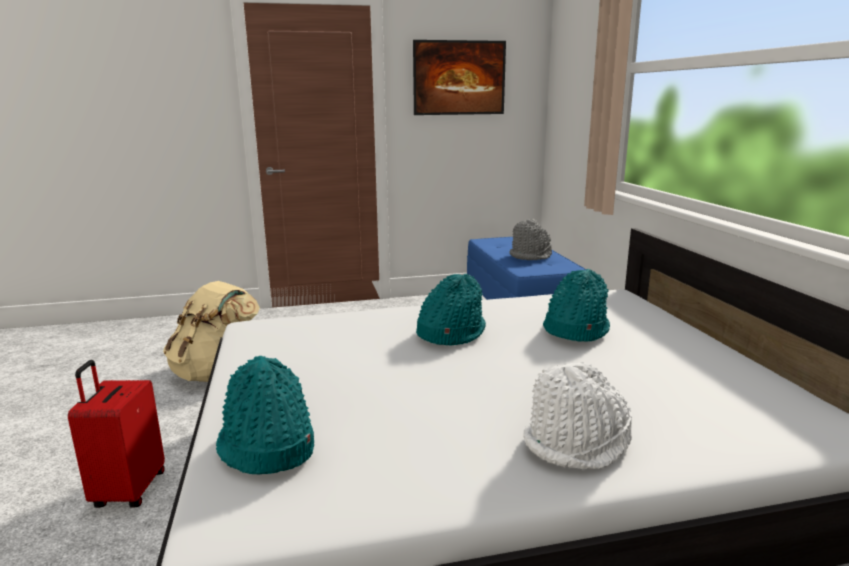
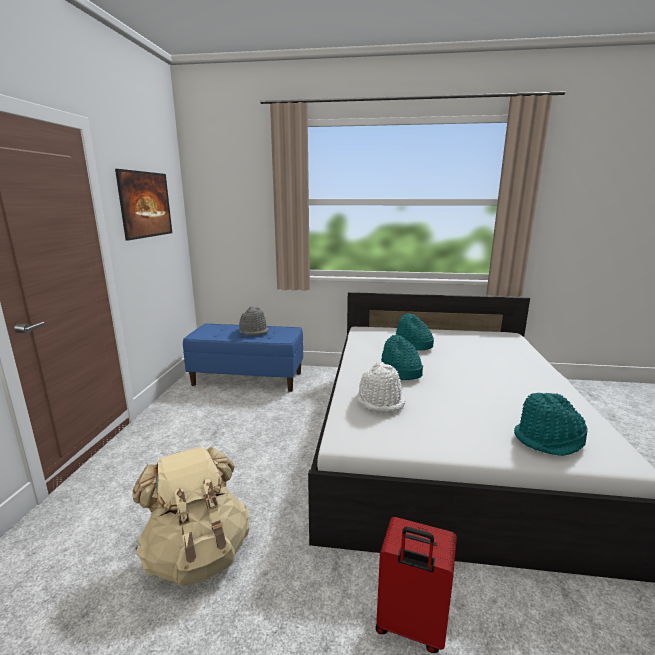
camera: 70 degrees left, 0 degrees up
white hat [524,362,632,469] -> white hat moved to [358,361,405,413]

